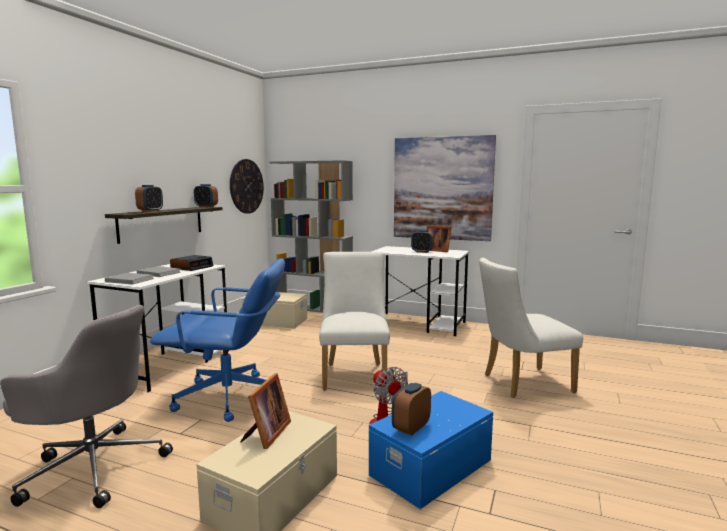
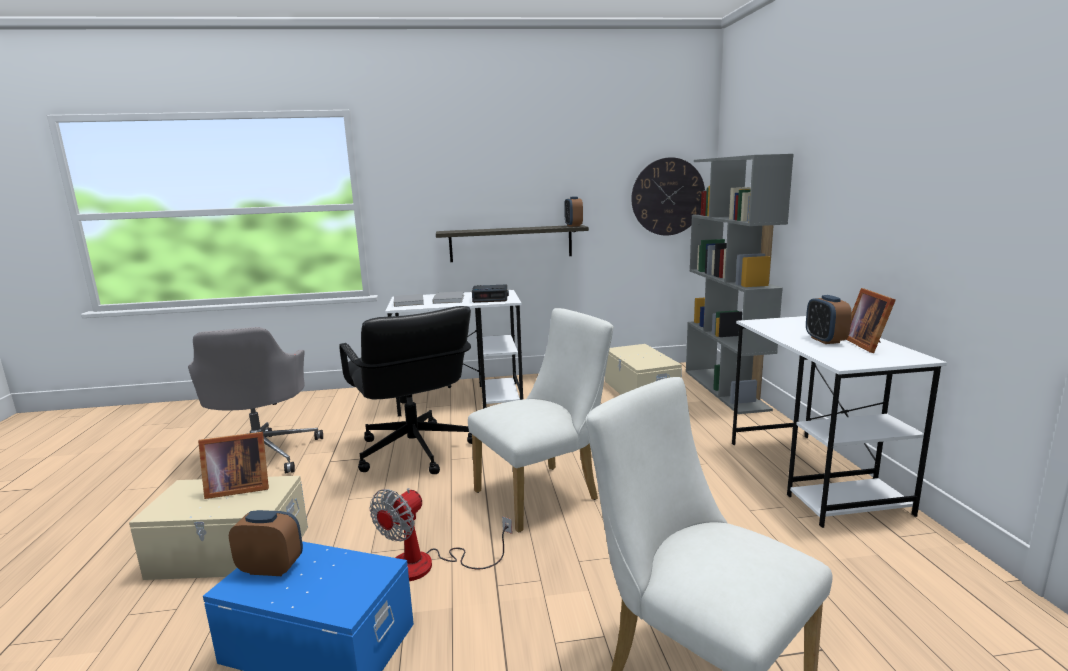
camera: 60 degrees right, 5 degrees up
alarm clock [135,185,163,212] -> none
blue office chair [150,258,285,422] -> black office chair [339,306,472,474]
picture [394,135,496,241] -> none

